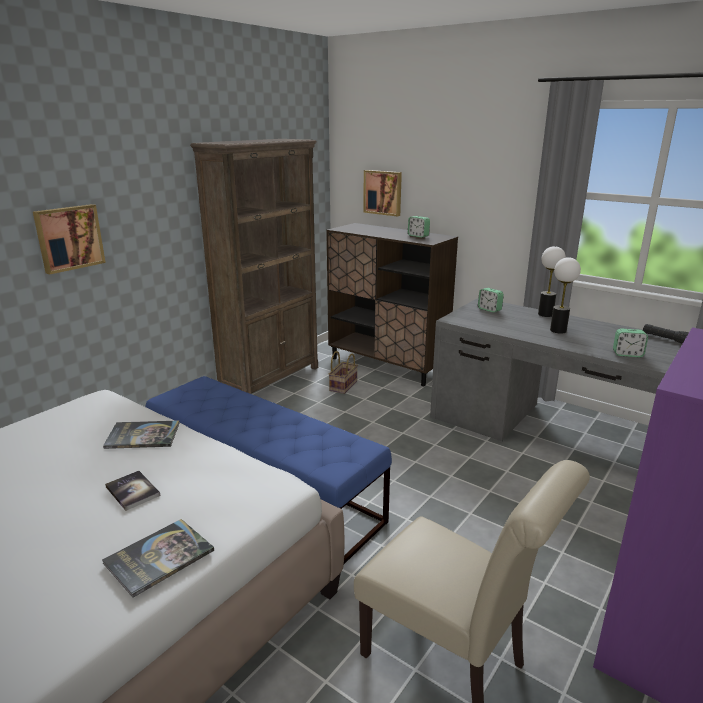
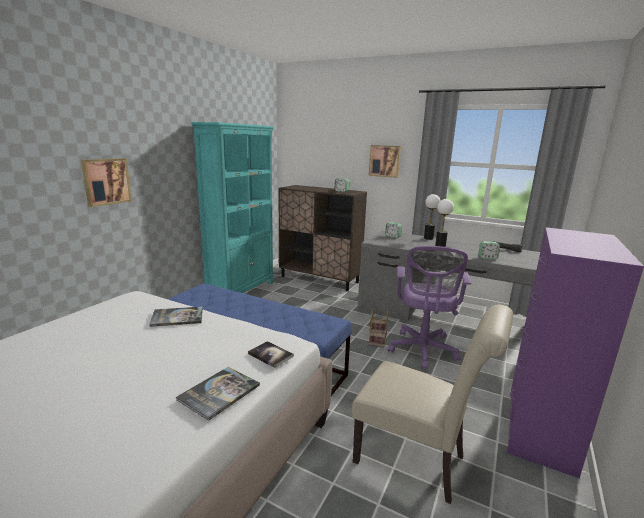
camera: 10 degrees left, 5 degrees down
book [105,471,161,511] -> book moved to [248,341,294,368]
brown bookcase [190,139,318,394] -> turquoise bookcase [191,122,274,293]
basket [329,351,358,394] -> basket moved to [369,309,389,348]
picture [363,170,402,216] -> picture moved to [369,145,401,178]
none -> purple office chair [388,246,472,370]

